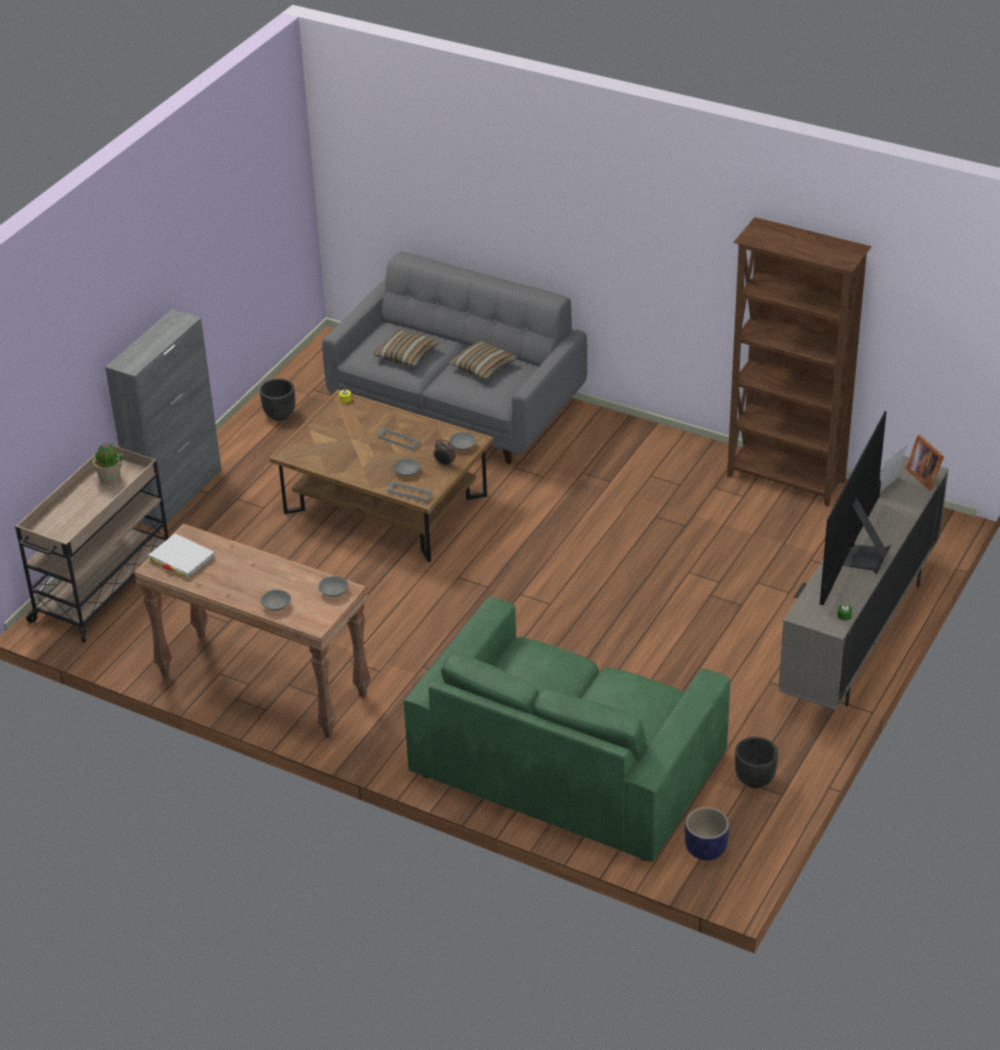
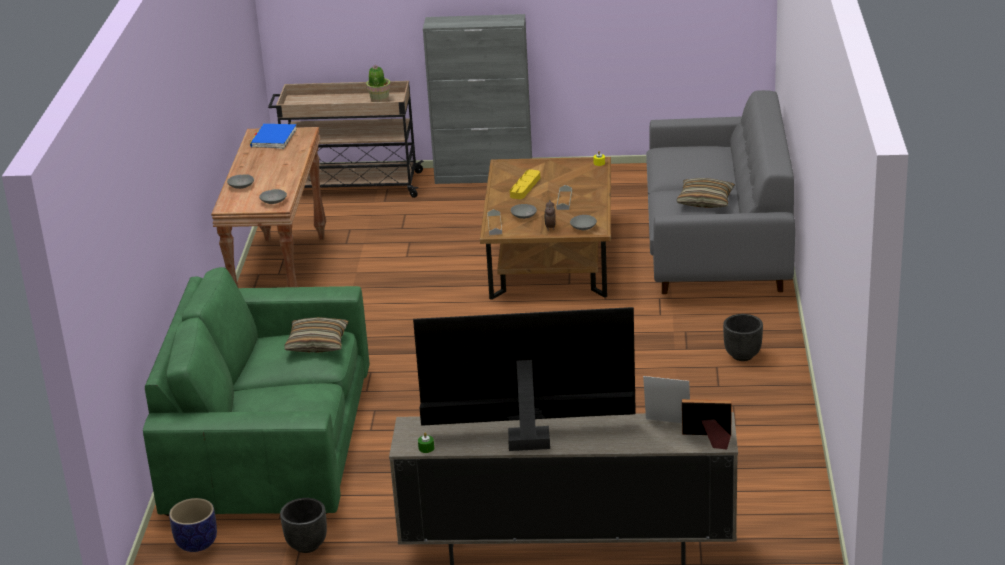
camera: 65 degrees right, 10 degrees down
white book [148,533,215,578] -> blue book [250,124,297,149]
black planter [260,379,295,421] -> black planter moved to [723,314,763,361]
pillow [373,329,440,367] -> pillow moved to [284,317,349,352]
brown bookcase [727,217,872,507] -> none
picture frame [906,435,944,490] -> picture frame turned 60 degrees clockwise [682,399,732,450]
none -> yellow tray [510,169,540,199]

